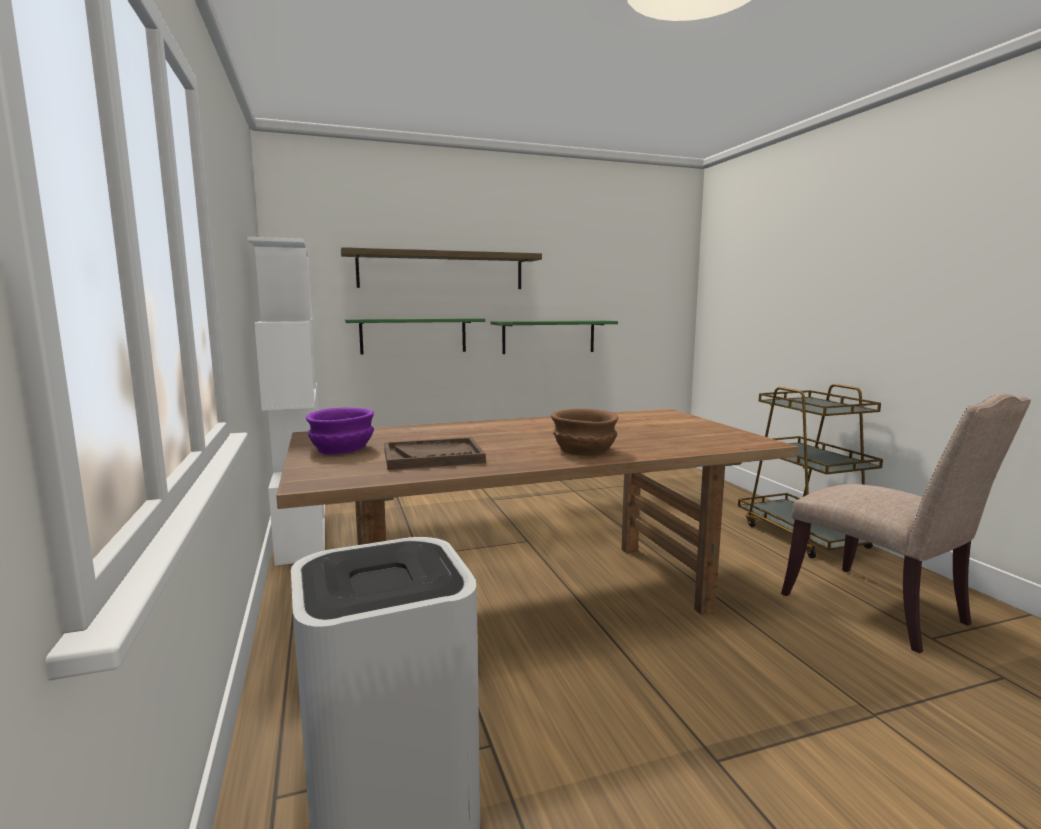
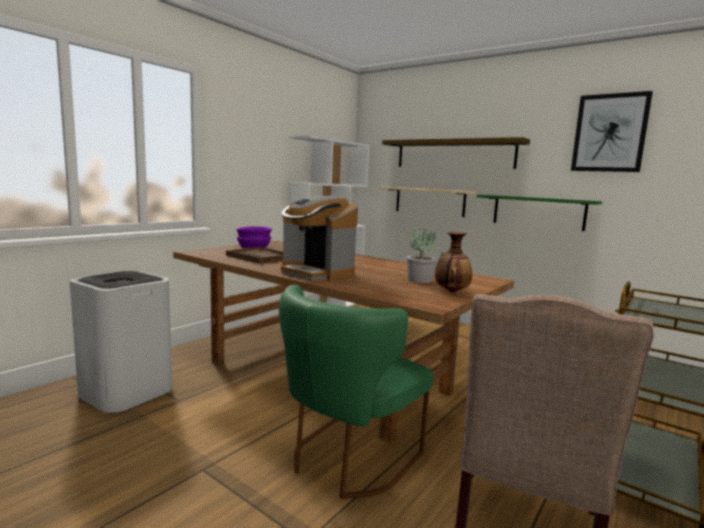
camera: 55 degrees right, 0 degrees up
green shelf [345,318,485,354] -> beige shelf [378,187,476,217]
brown bowl [551,409,618,456] -> coffee machine [281,196,358,281]
none -> green chair [279,285,434,499]
none -> potted plant [406,228,437,283]
none -> vase [435,232,472,293]
none -> picture [571,91,653,172]

